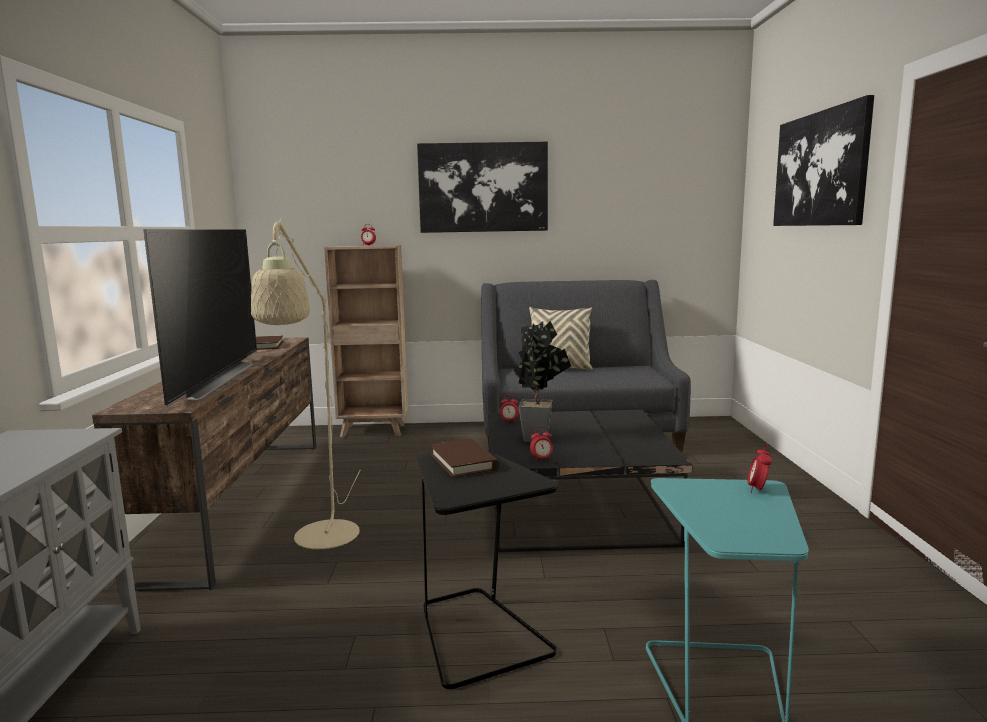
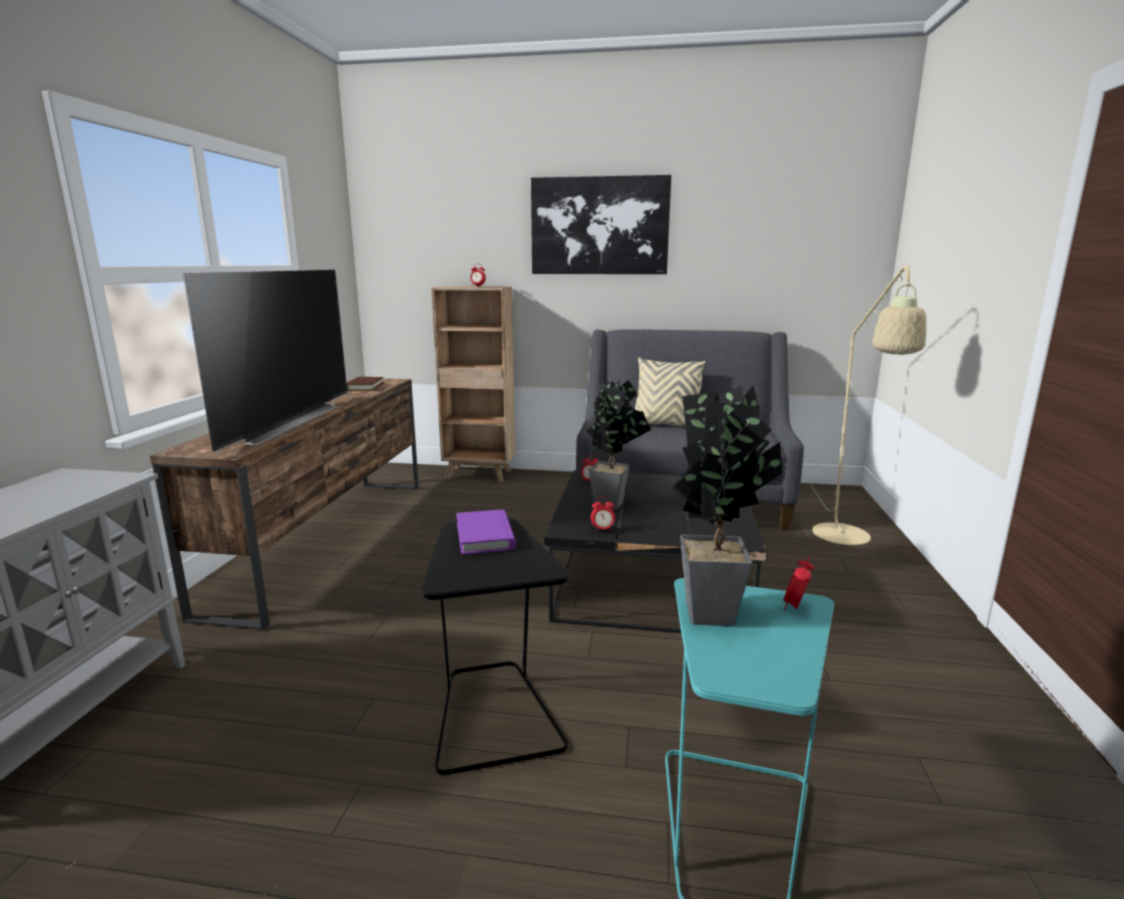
camera: 10 degrees right, 5 degrees up
beige floor lamp [251,218,361,549] -> beige floor lamp moved to [810,263,926,545]
brown book [430,439,499,478] -> purple book [456,510,516,555]
picture [773,95,874,226] -> none
none -> potted plant [671,386,782,626]

